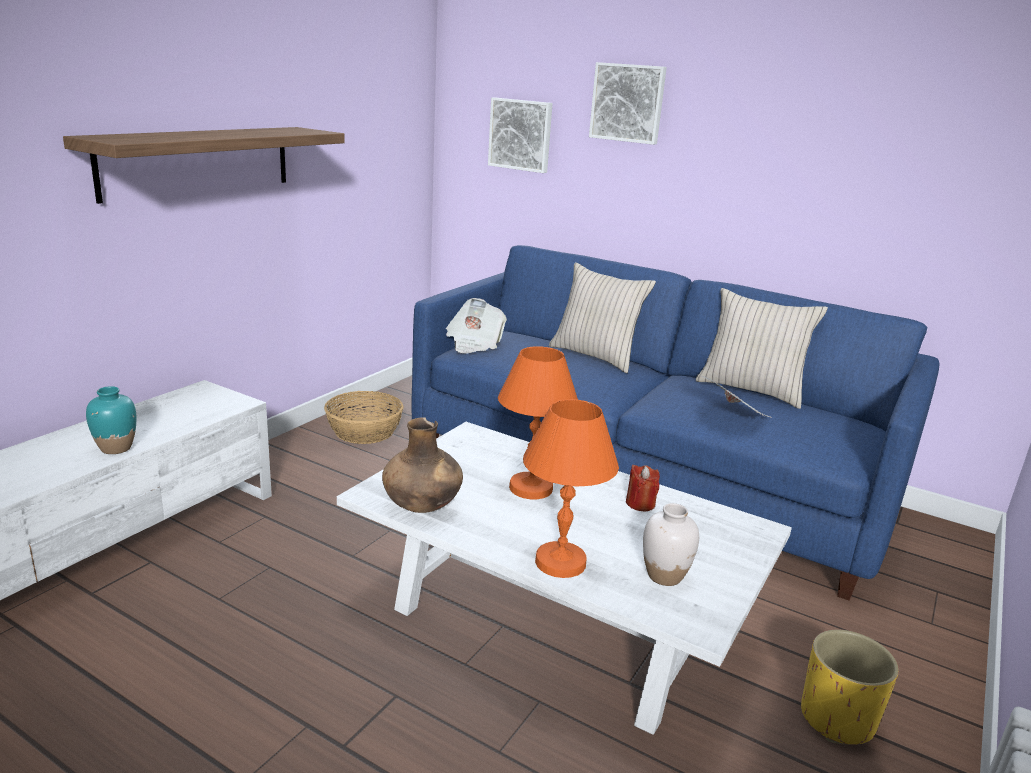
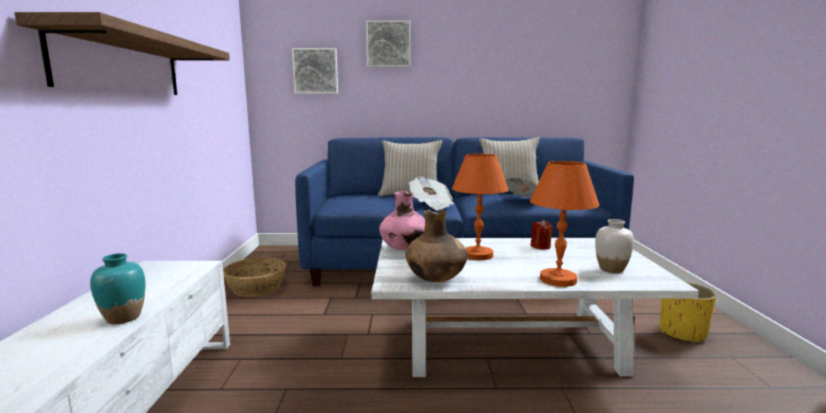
camera: 30 degrees left, 10 degrees down
newspaper [446,298,507,354] -> newspaper moved to [409,177,454,210]
none -> pink vase [379,191,425,250]

